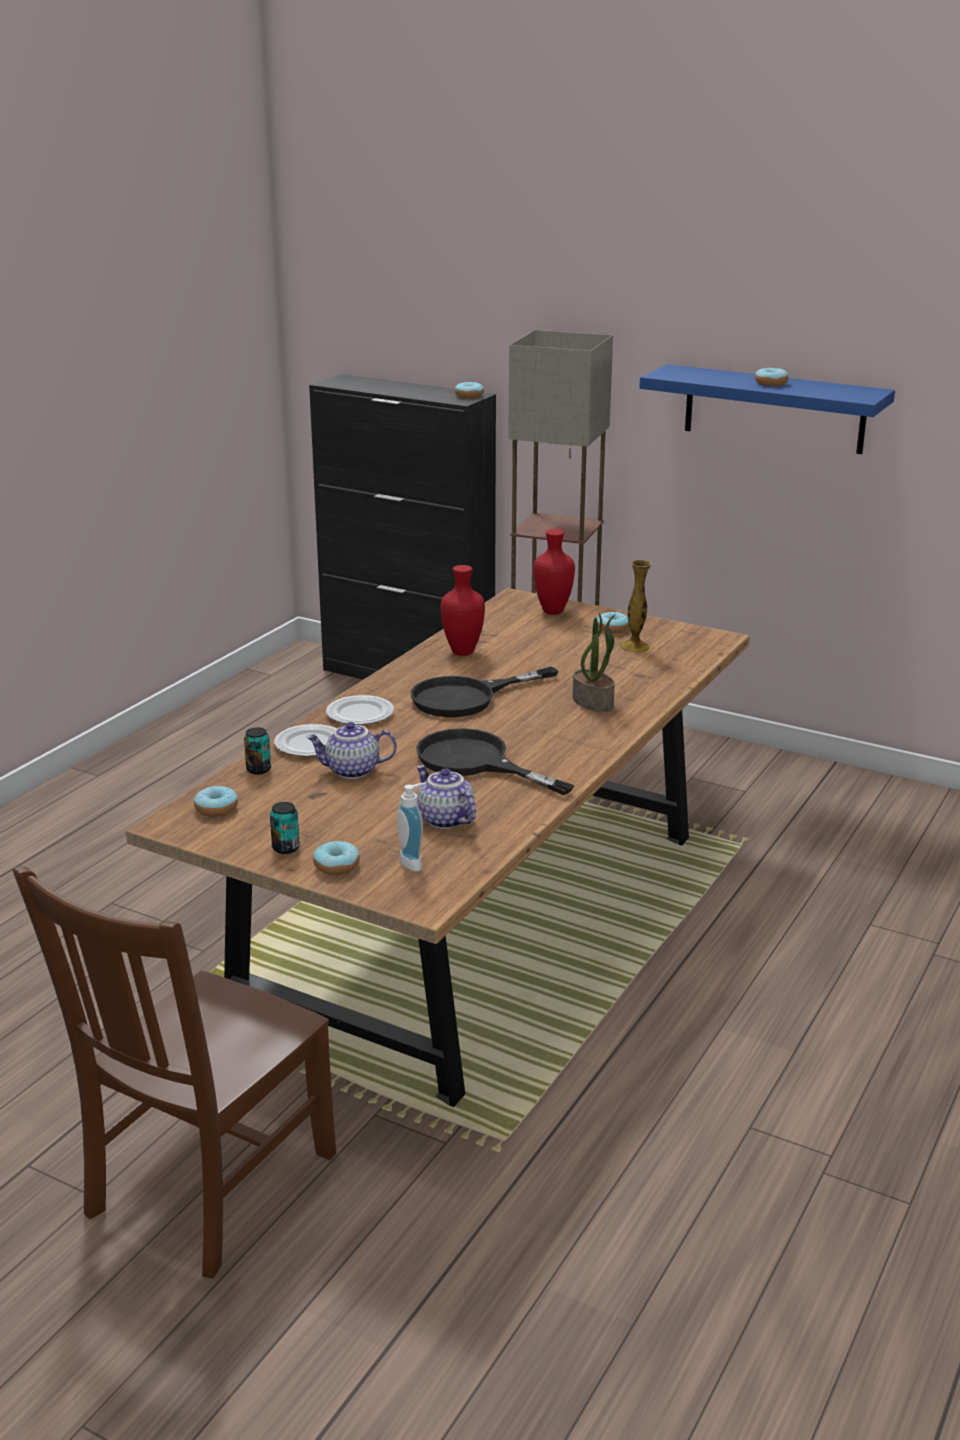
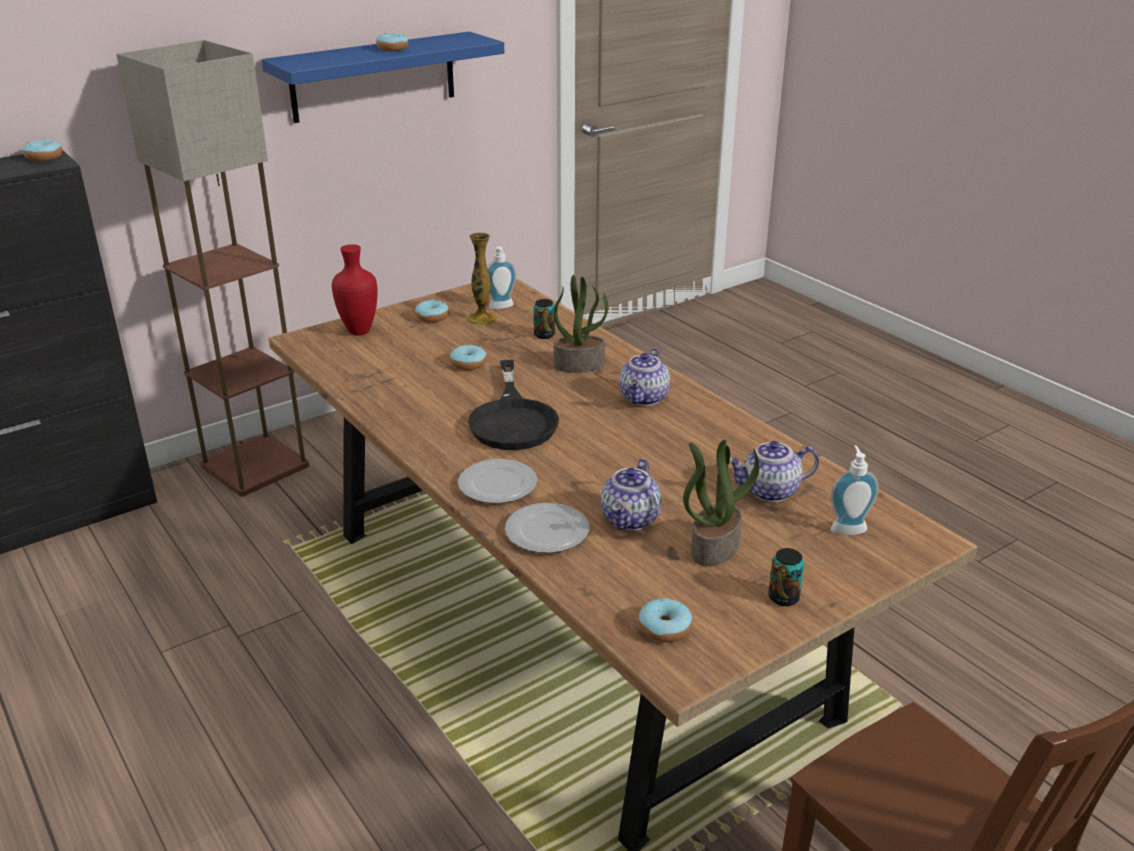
camera: 65 degrees left, 5 degrees up
can [244,727,271,774] -> can moved to [534,299,555,339]
donut [313,840,360,875] -> donut moved to [450,345,487,370]
black frying pan [416,728,574,795] -> none
red vase [441,565,485,656] -> none
none -> soap dispenser [487,247,516,309]
none -> teapot [619,348,670,406]
none -> potted plant [683,440,760,566]

